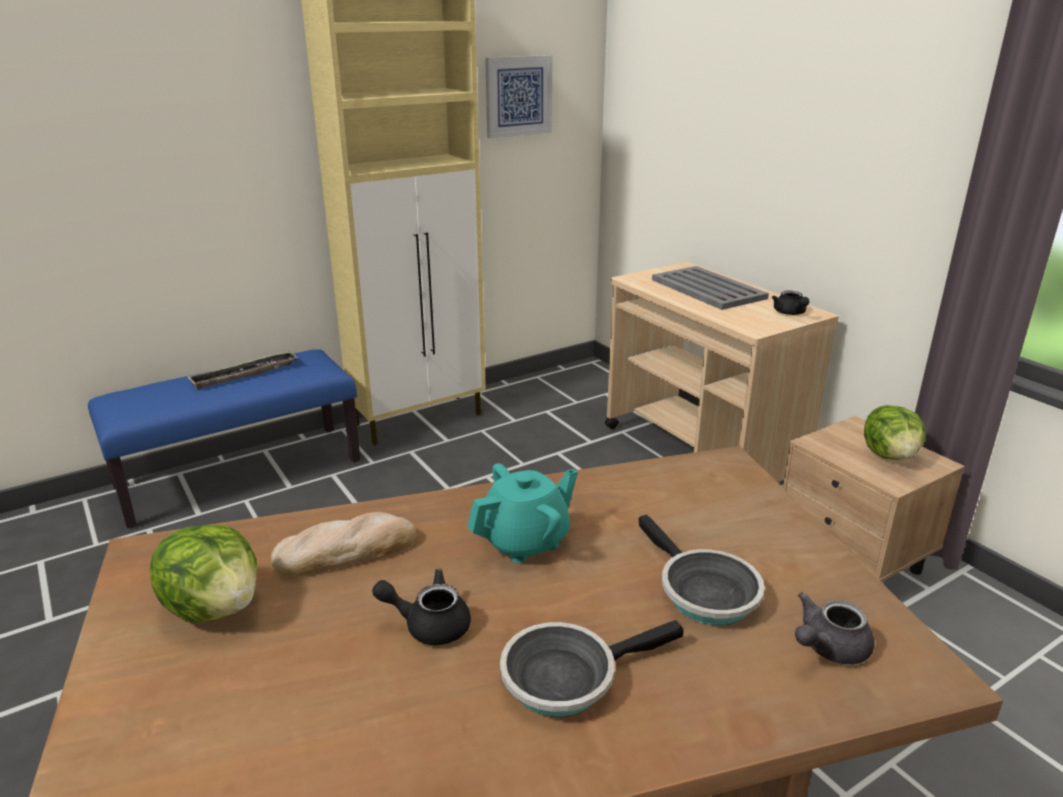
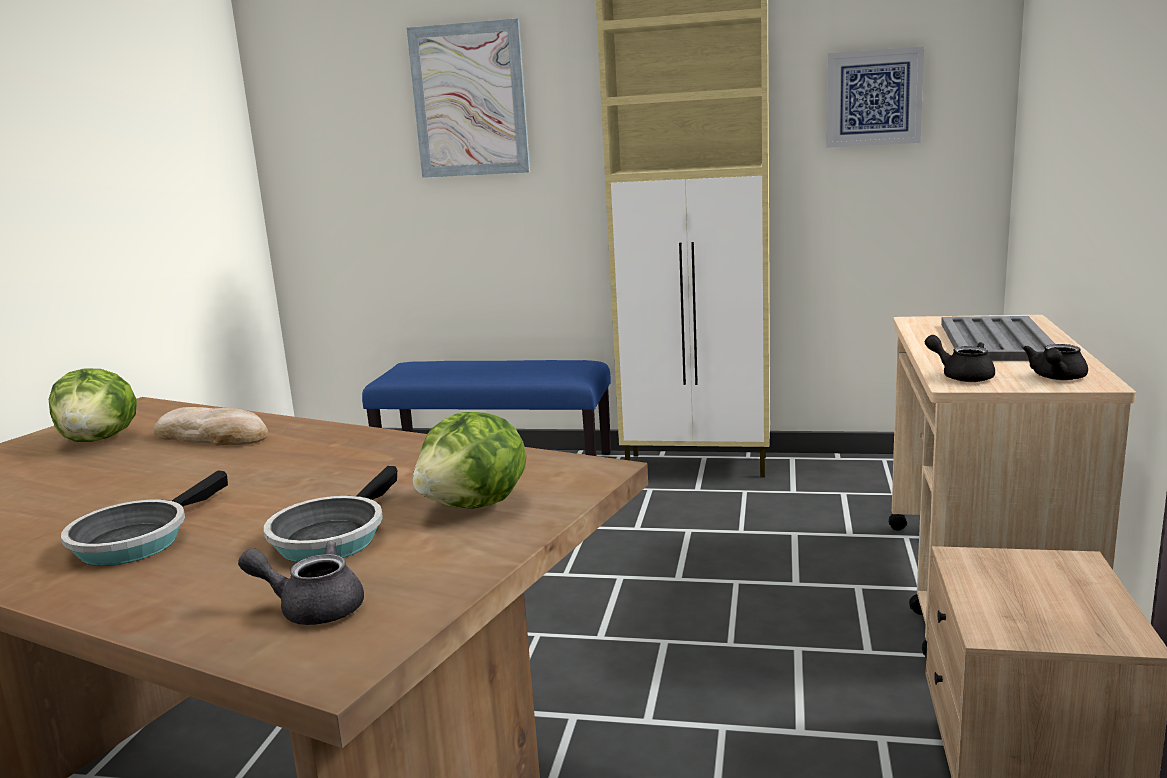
camera: 45 degrees right, 10 degrees down
tray [188,351,298,389] -> none
black teapot [372,569,471,645] -> black teapot moved to [925,335,995,382]
turquoise teapot [467,463,578,563] -> none
frying pan [500,620,683,717] -> frying pan turned 90 degrees counterclockwise [61,470,228,566]
lettuce [864,405,926,460] -> lettuce moved to [412,412,527,509]
none -> picture [407,18,530,178]

